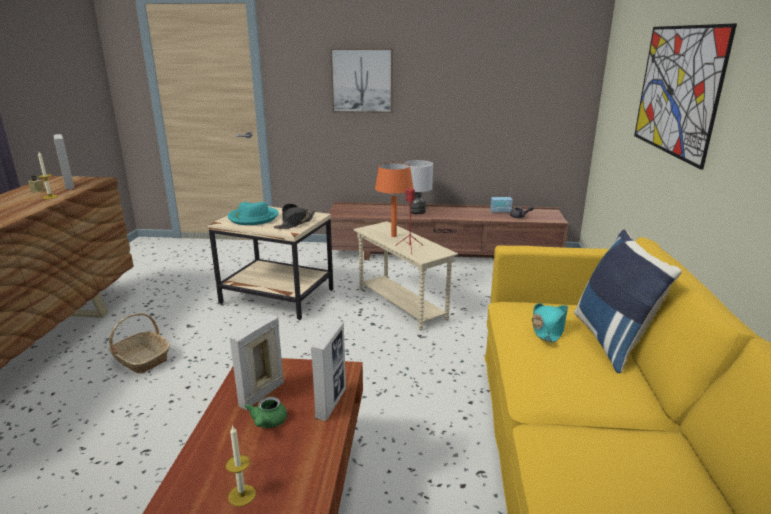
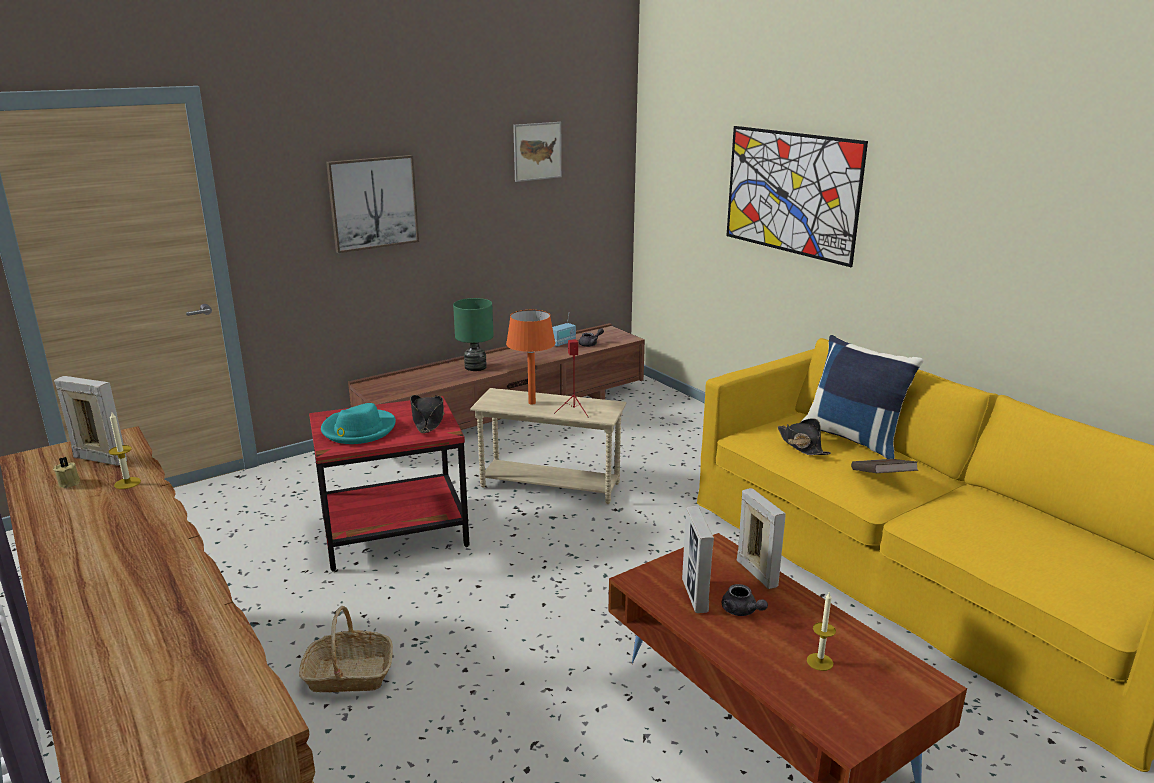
camera: 40 degrees left, 0 degrees up
beige side table [208,206,333,320] -> red side table [309,396,470,571]
green teapot [244,397,287,428] -> grey teapot [722,584,768,616]
grey table lamp [405,160,433,214] -> green table lamp [453,298,494,371]
turquoise hat [532,303,568,343] -> black hat [778,418,831,455]
none -> picture [513,122,562,182]
none -> brown book [851,459,919,473]

